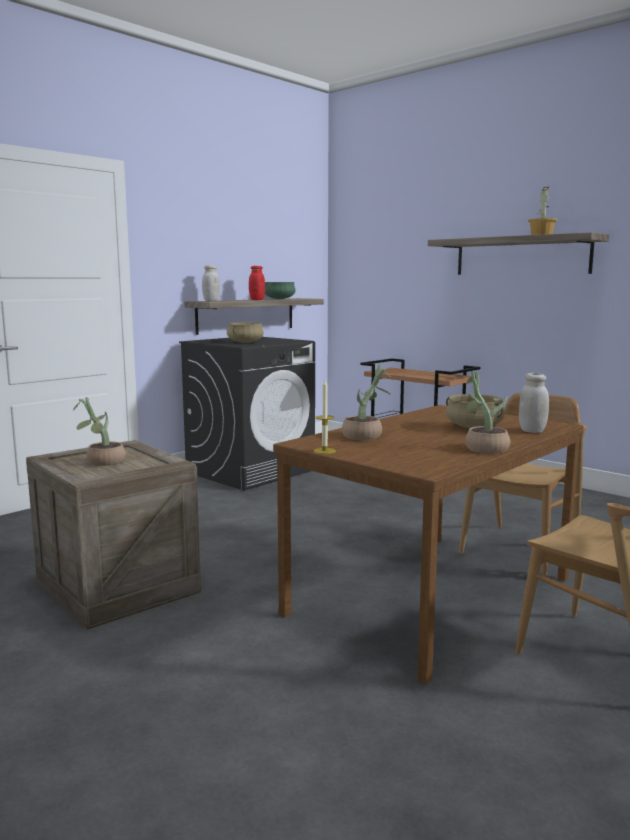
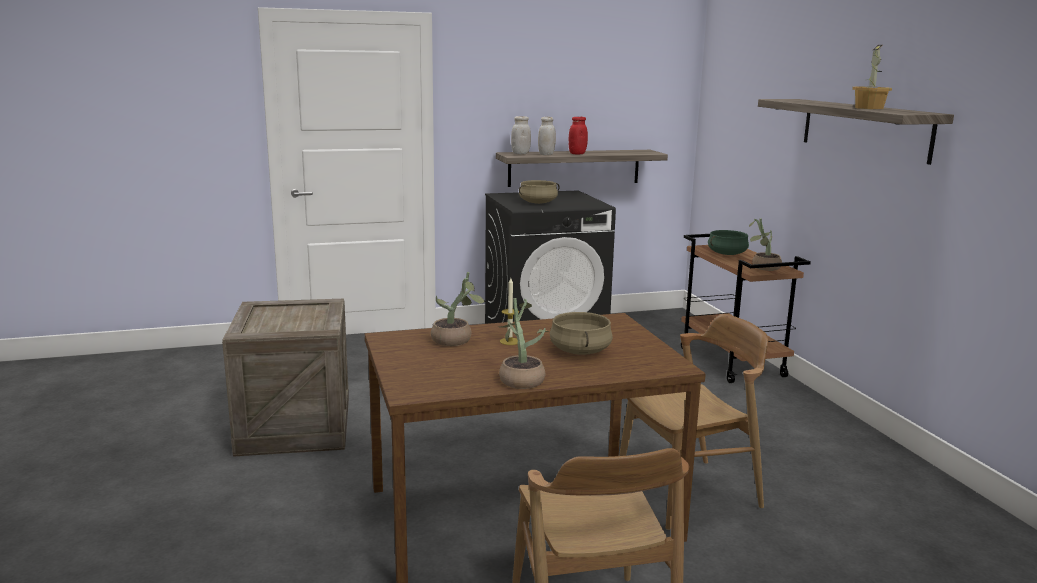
camera: 30 degrees right, 5 degrees up
potted plant [73,397,126,466] -> potted plant moved to [749,218,782,271]
green cooking pot [265,282,296,299] -> green cooking pot moved to [708,230,749,255]
candle [314,380,336,454] -> candle moved to [500,278,519,345]
white jar [519,373,549,433] -> white jar moved to [538,117,556,155]

